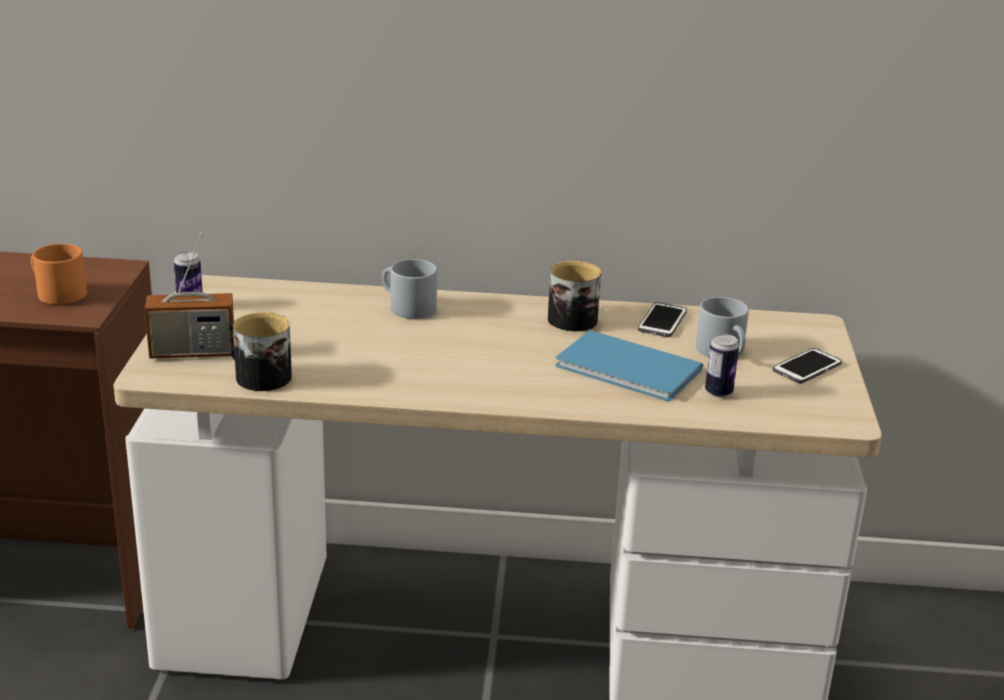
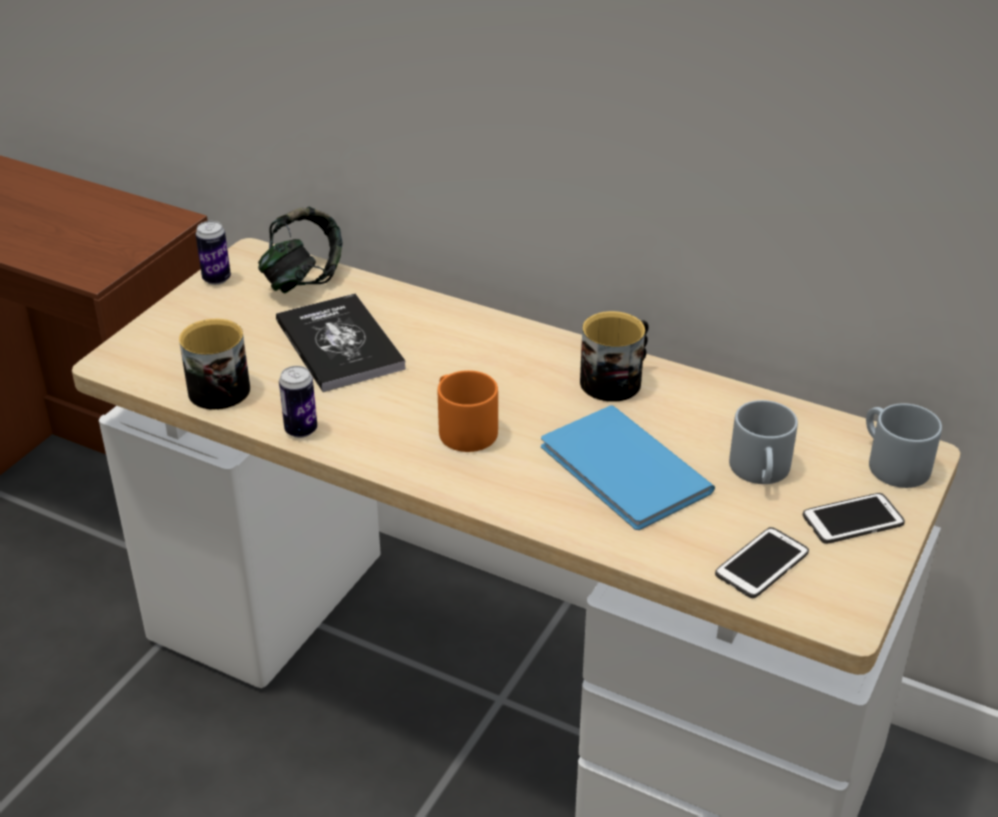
camera: 25 degrees right, 10 degrees up
orange mug [30,244,87,305] -> orange mug moved to [438,370,498,452]
radio [145,233,234,359] -> none
grey mug [382,259,437,319] -> grey mug moved to [866,403,942,488]
phone [638,302,687,337] -> phone moved to [715,527,809,598]
can [705,334,739,398] -> can moved to [279,366,317,438]
none -> headphones [258,207,343,293]
none -> book [276,294,406,392]

